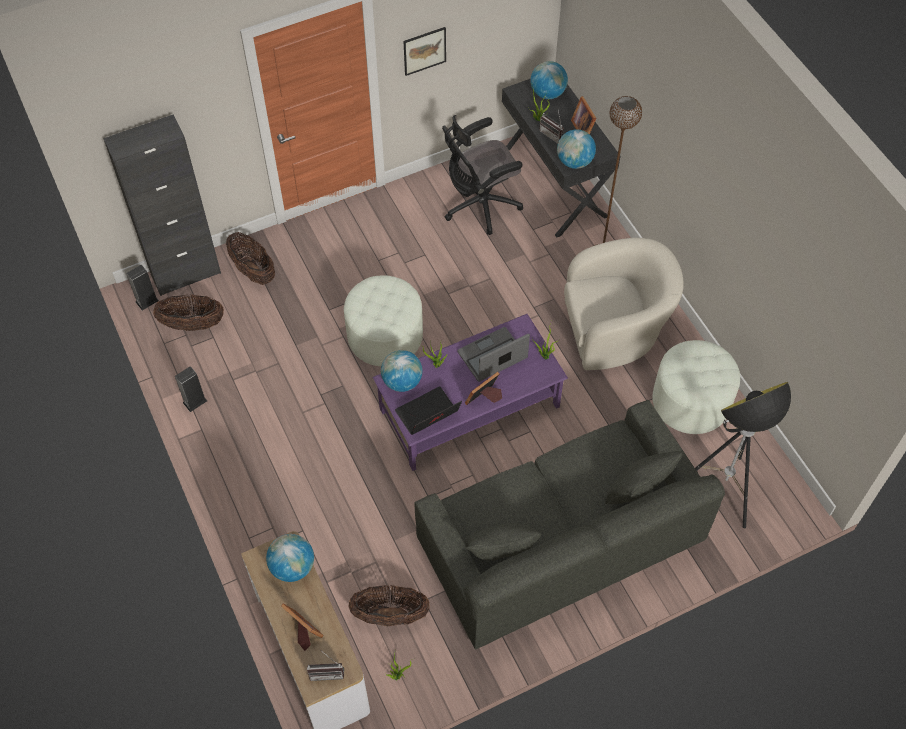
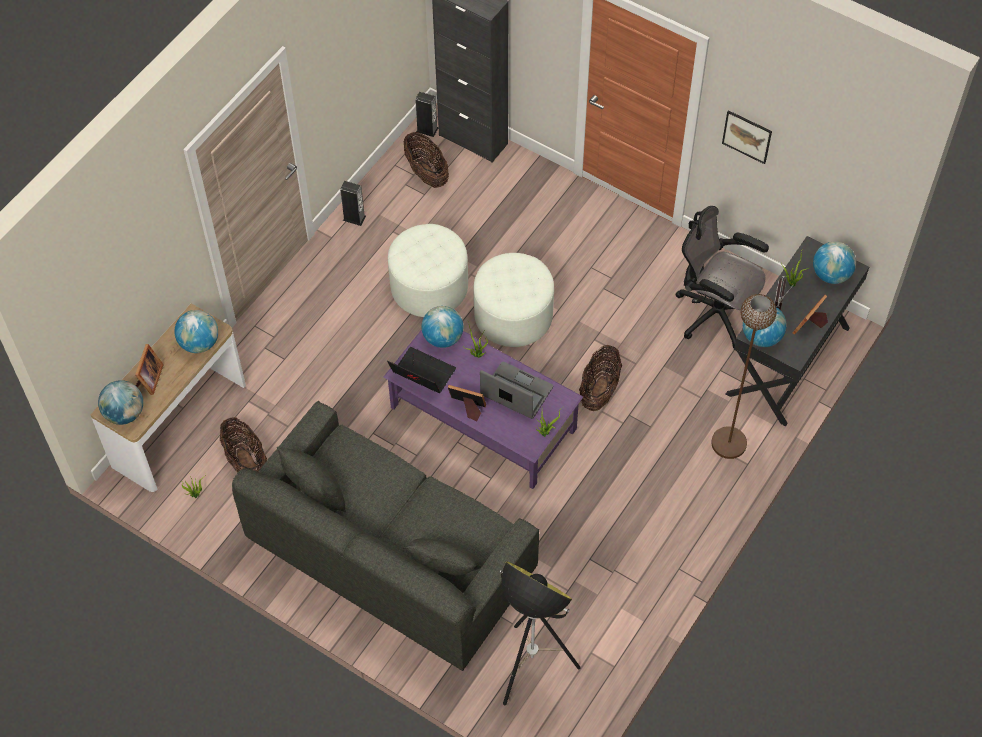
camera: 60 degrees right, 0 degrees up
basket [226,232,275,285] -> basket moved to [579,345,622,411]
radio [307,650,344,681] -> globe [98,380,143,425]
beige armchair [564,238,684,370] -> none
white ottoman [652,340,740,434] -> white ottoman moved to [388,224,468,317]

